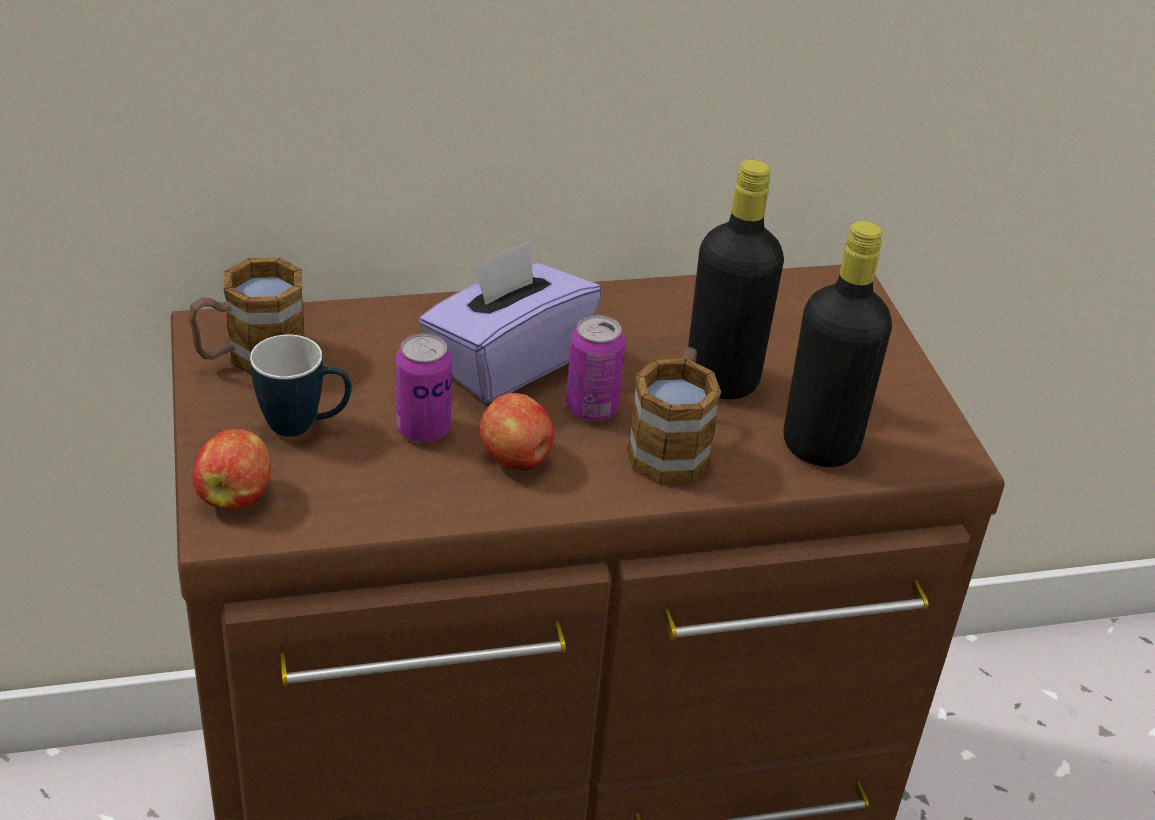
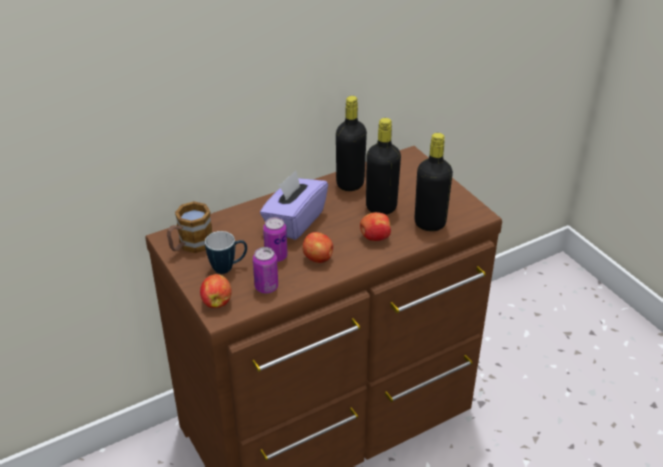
camera: 15 degrees left, 0 degrees up
can [566,315,625,421] -> can moved to [253,247,278,294]
mug [627,348,721,485] -> apple [360,212,391,241]
none -> black bottle [336,96,367,191]

